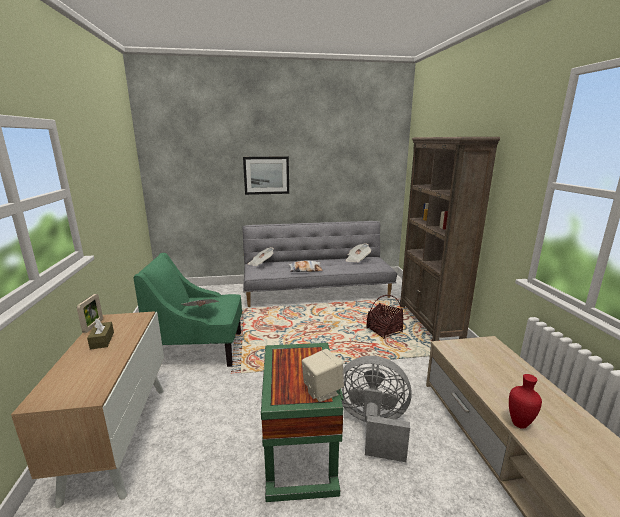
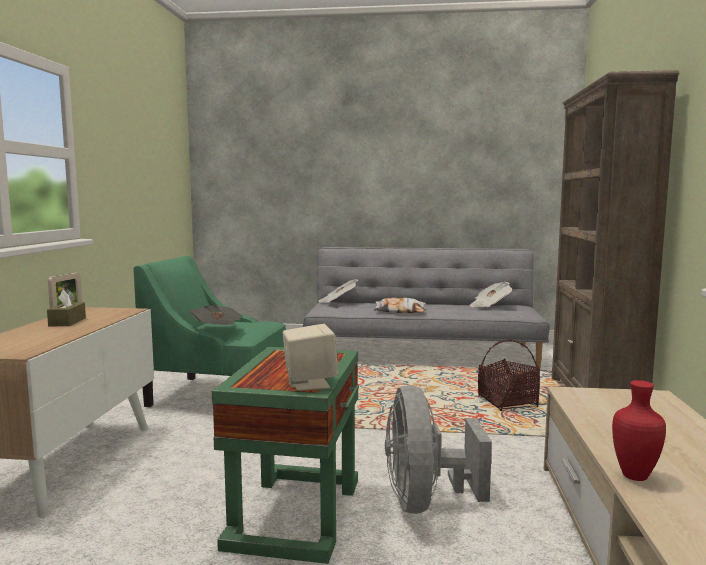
camera: 15 degrees right, 10 degrees down
picture [243,156,289,195] -> none
grey fan [342,356,412,462] -> grey fan turned 120 degrees counterclockwise [385,385,492,514]

